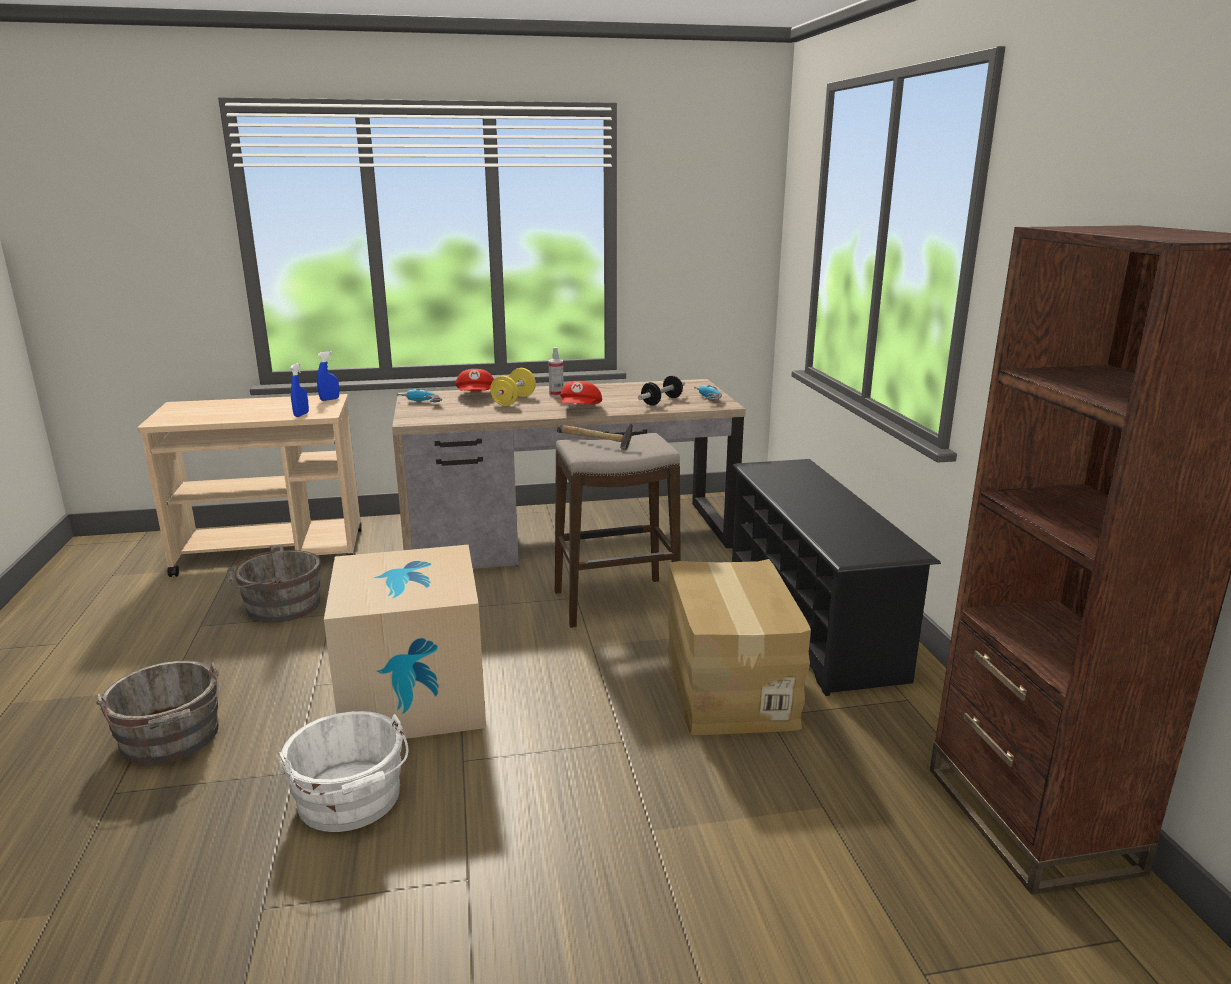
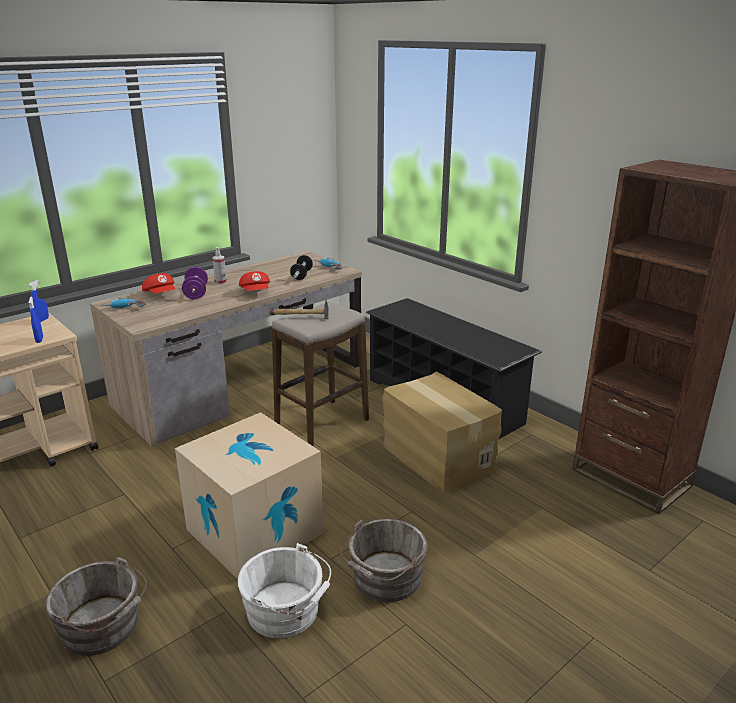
camera: 30 degrees left, 5 degrees up
grey bucket [227,544,321,623] -> grey bucket moved to [340,518,428,602]
yellow dumbbell [490,368,536,406] -> purple dumbbell [182,267,208,299]

